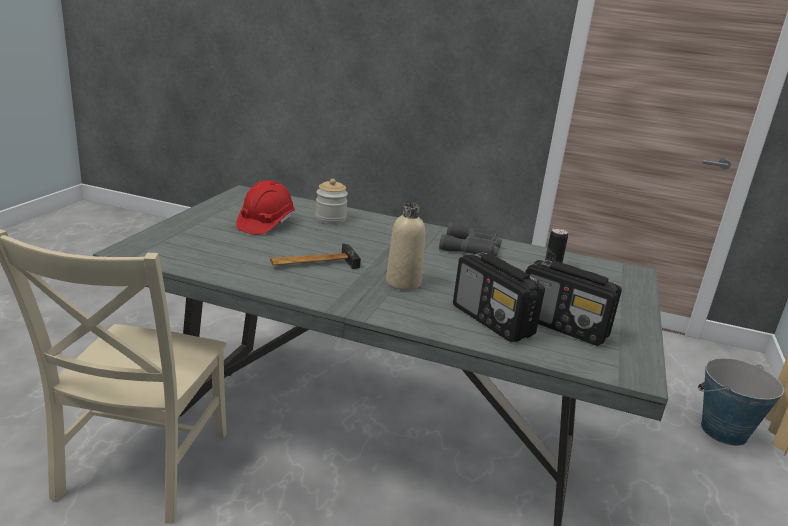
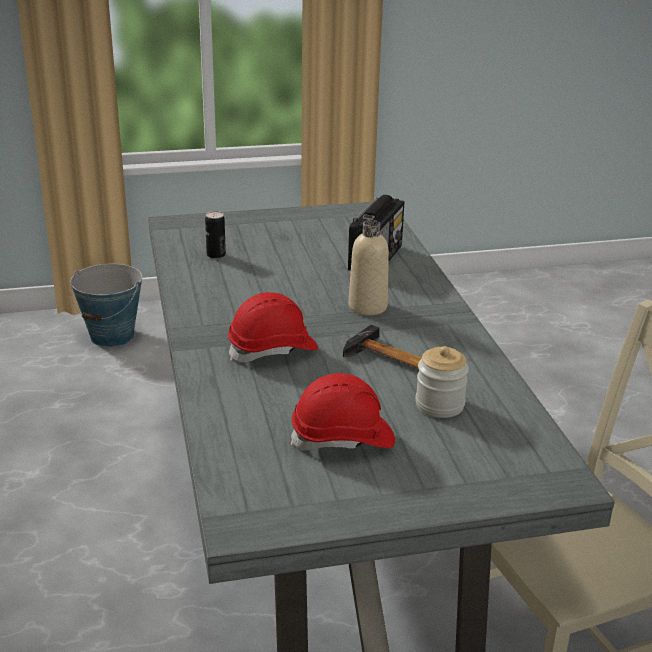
camera: 120 degrees left, 5 degrees up
jar [316,179,348,224] -> jar moved to [416,346,469,418]
grey binoculars [439,223,502,256] -> none
radio [525,260,622,346] -> none
none -> red hard hat [228,292,318,362]

